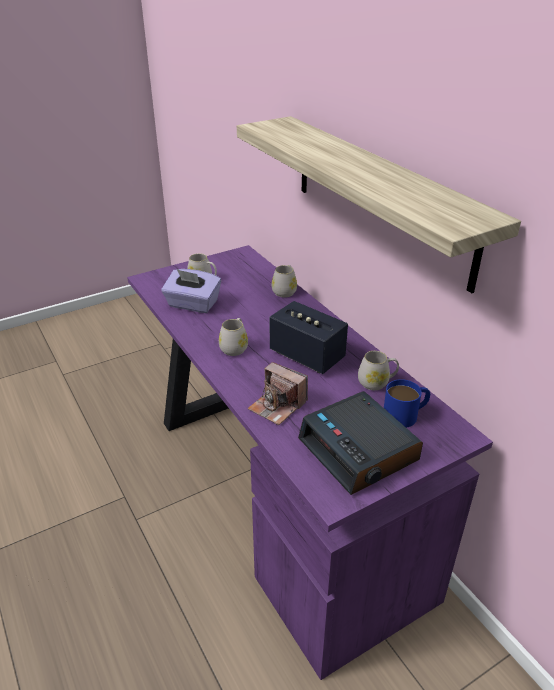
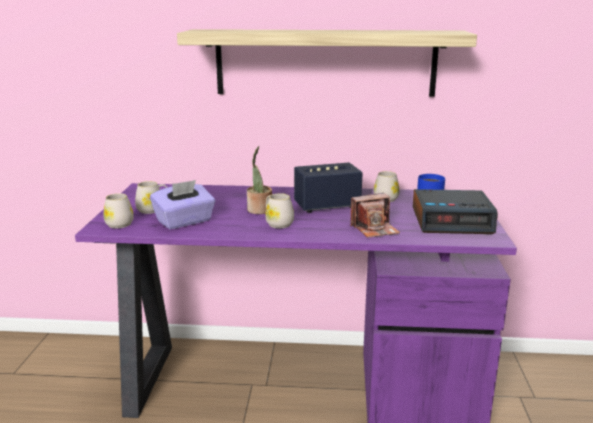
camera: 55 degrees left, 15 degrees down
white mug [272,265,297,297] -> white mug moved to [103,193,134,228]
none -> potted plant [247,146,272,214]

